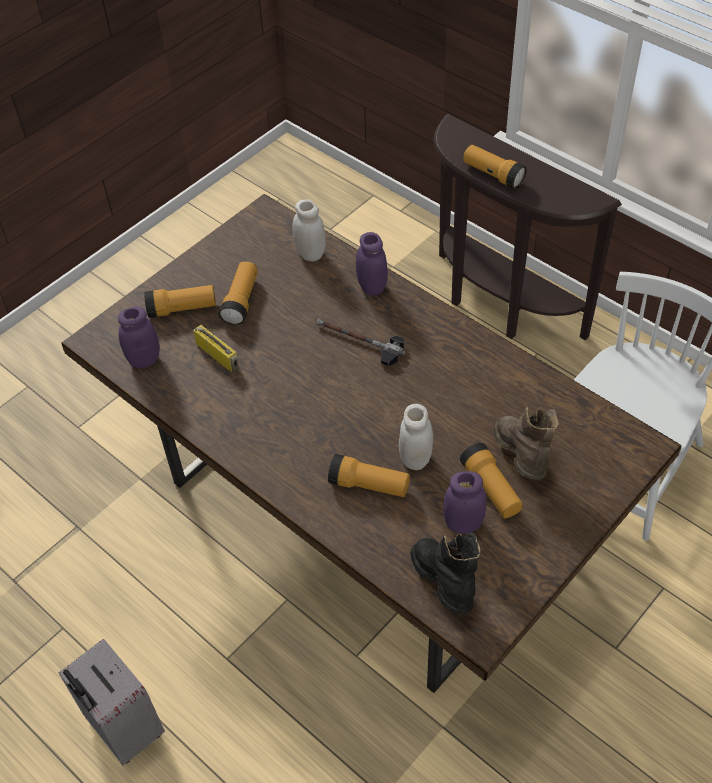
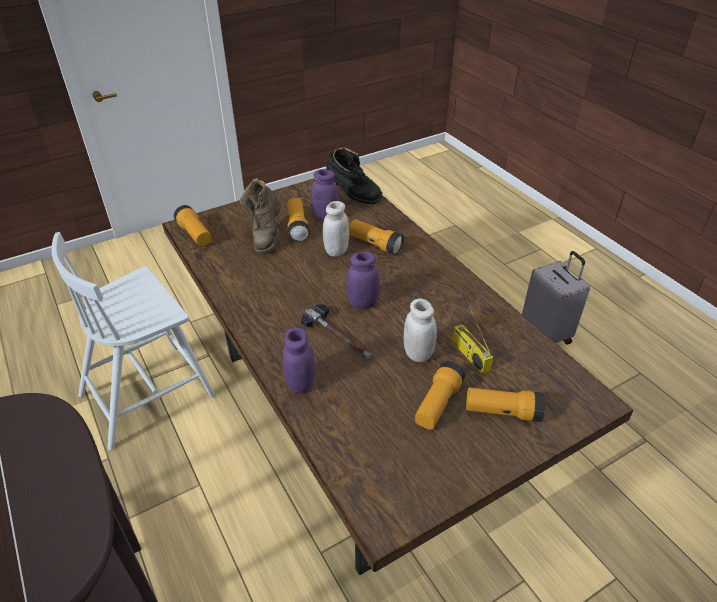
camera: 165 degrees left, 10 degrees down
purple jar [118,306,160,368] -> purple jar moved to [347,252,380,309]
white jar [293,199,326,262] -> white jar moved to [404,299,437,362]
black boot [410,532,481,613] -> black boot turned 60 degrees counterclockwise [326,148,382,204]
flashlight [463,145,527,189] -> flashlight moved to [174,205,212,247]

